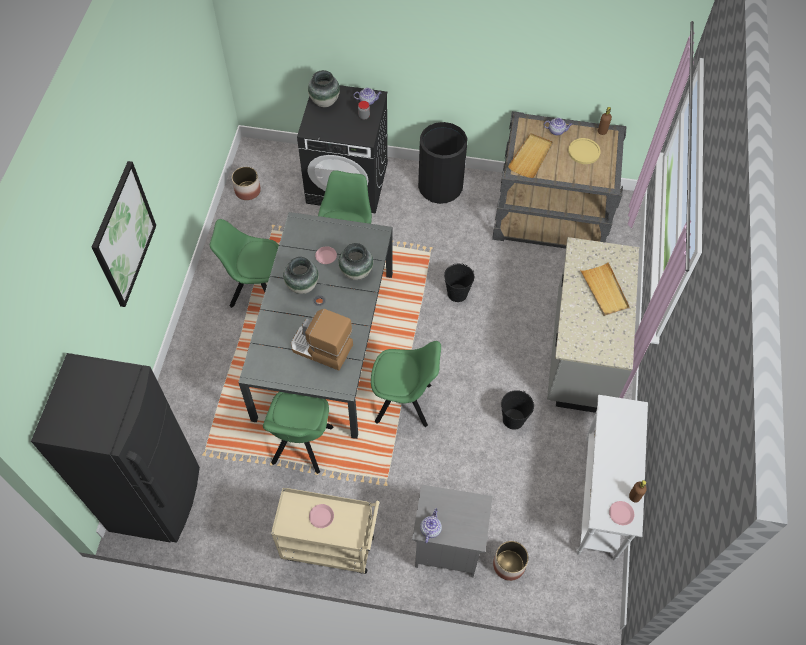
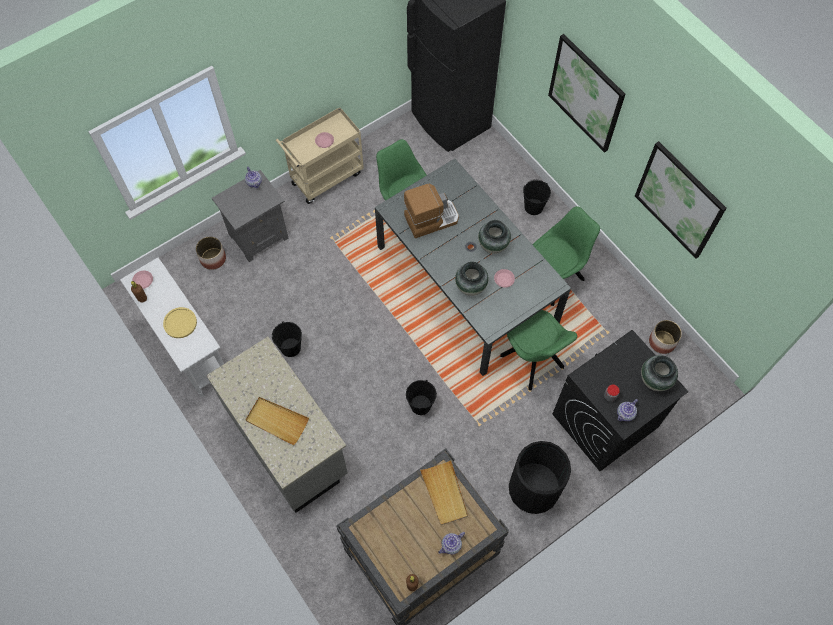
camera: 135 degrees right, 5 degrees up
green chair [371,341,441,427] -> none
yellow plate [568,138,601,164] -> yellow plate moved to [163,307,197,338]
none -> black bucket [523,180,551,215]
none -> picture [635,141,726,259]

